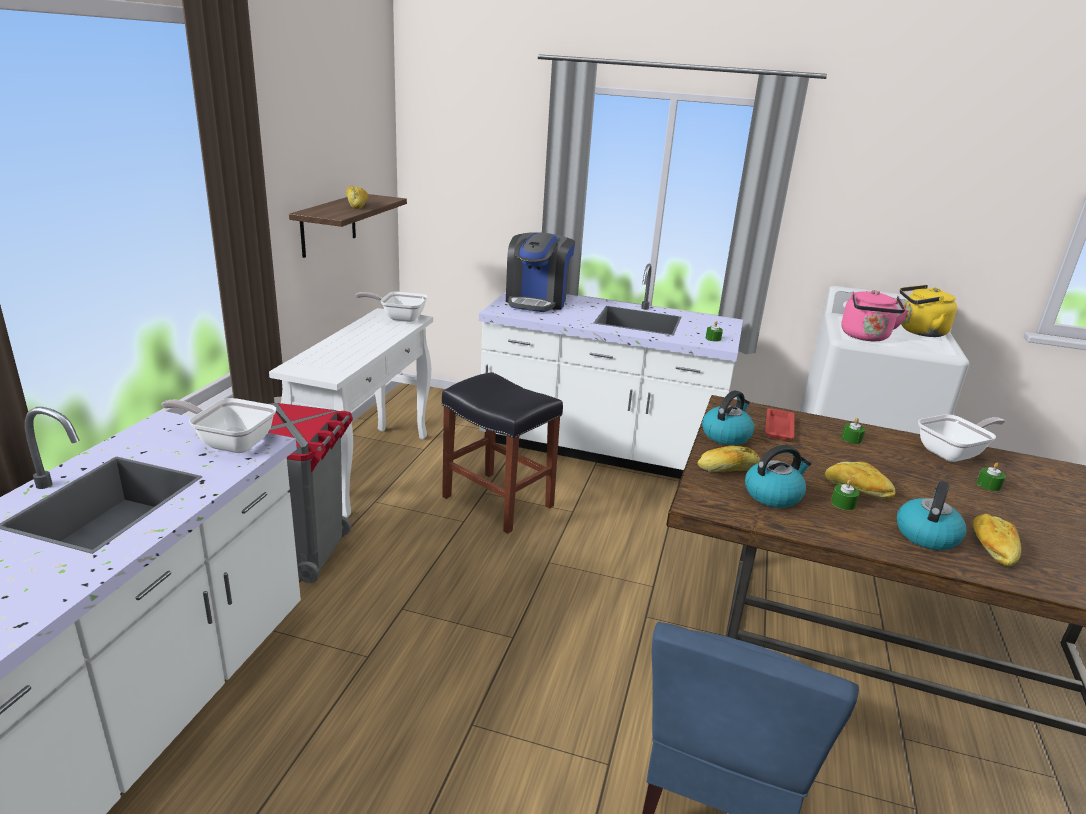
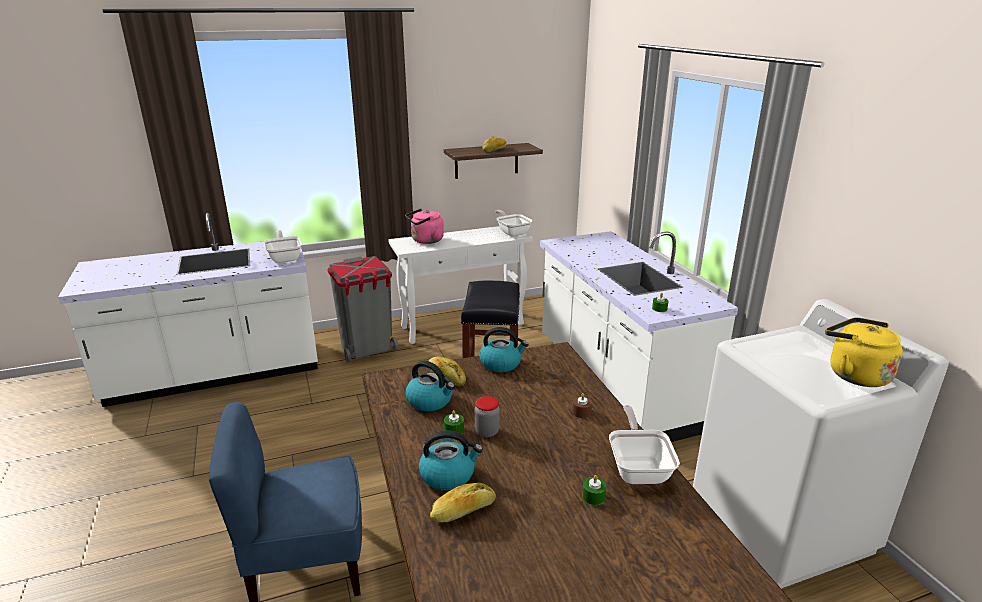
camera: 55 degrees right, 0 degrees up
coffee machine [506,232,575,312] -> none
red tray [765,408,795,440] -> none
bread [825,462,895,498] -> jar [475,396,500,438]
pink kettle [841,290,909,341] -> pink kettle moved to [405,209,444,244]
green candle [841,418,865,444] -> brown candle [572,393,592,418]
frying pan [918,414,1005,462] -> frying pan turned 120 degrees counterclockwise [609,405,680,484]

